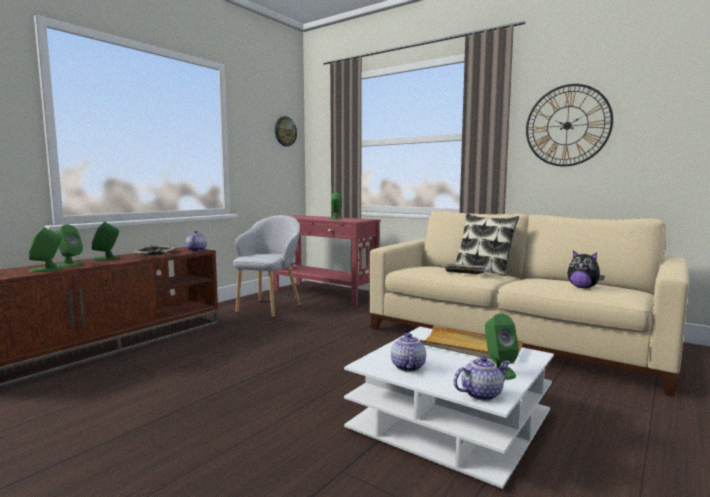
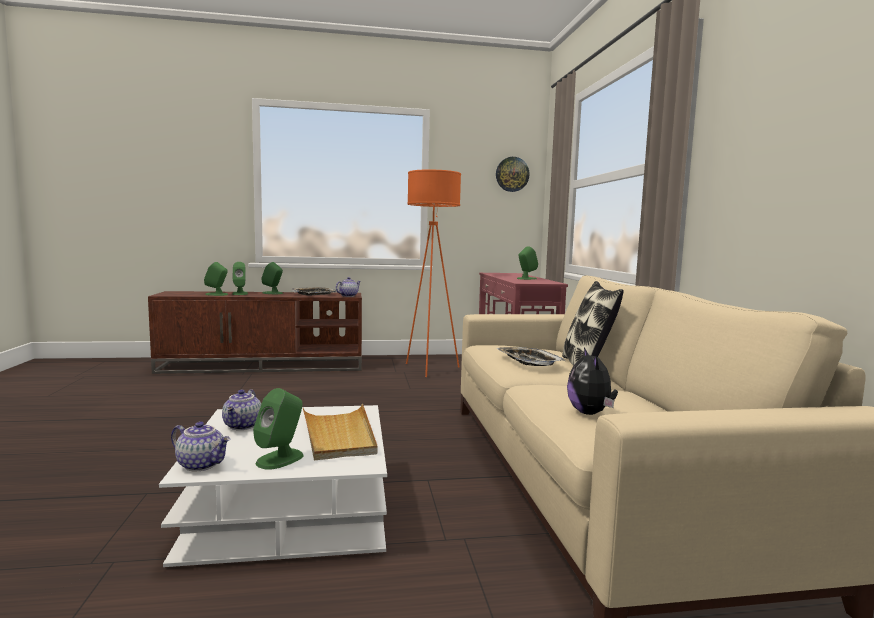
camera: 45 degrees right, 0 degrees up
grey armchair [233,215,301,317] -> orange floor lamp [406,169,461,377]
teapot [391,333,426,372] -> teapot turned 135 degrees clockwise [222,389,261,430]
wall clock [526,84,613,167] -> none

